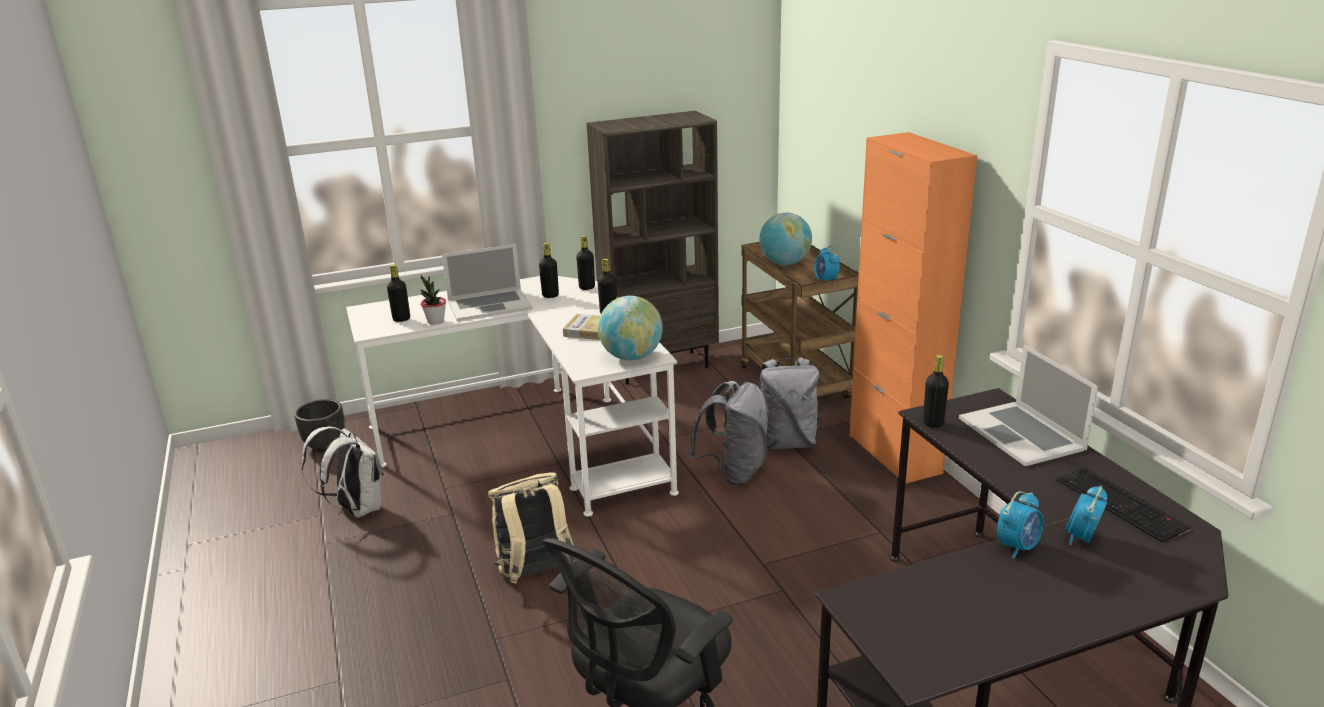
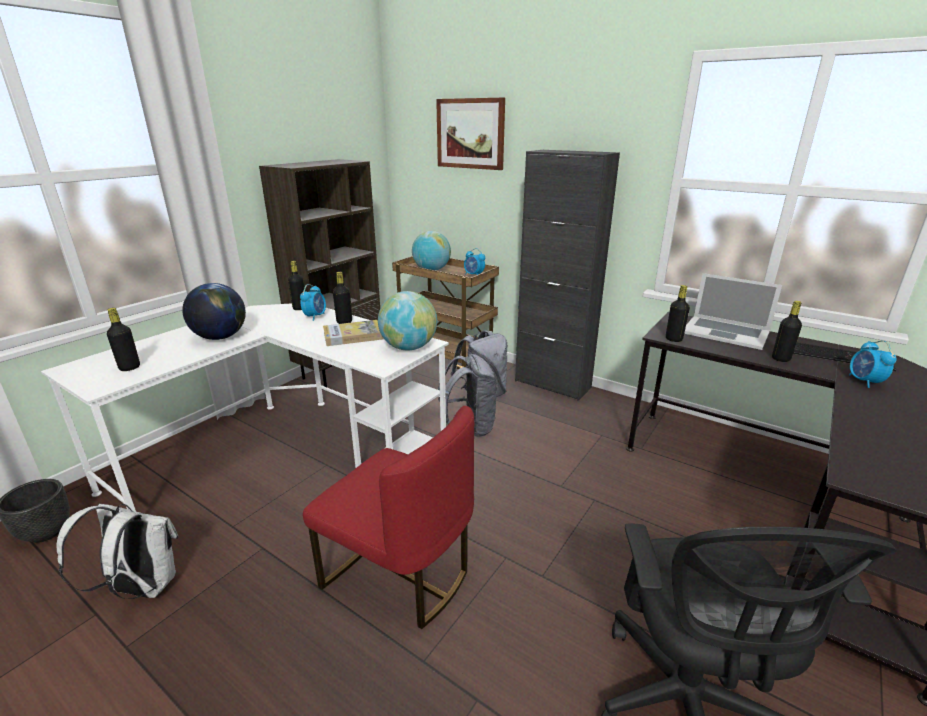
camera: 35 degrees left, 0 degrees up
potted plant [420,275,446,325] -> none
laptop [442,244,533,321] -> globe [182,283,246,340]
beige backpack [488,472,574,584] -> red chair [303,406,474,629]
black bottle [539,243,559,298] -> black bottle moved to [772,301,802,362]
orange cabinet [849,132,977,484] -> black cabinet [515,150,620,401]
alarm clock [997,491,1043,559] -> alarm clock moved to [300,284,326,321]
none -> picture [436,98,505,170]

